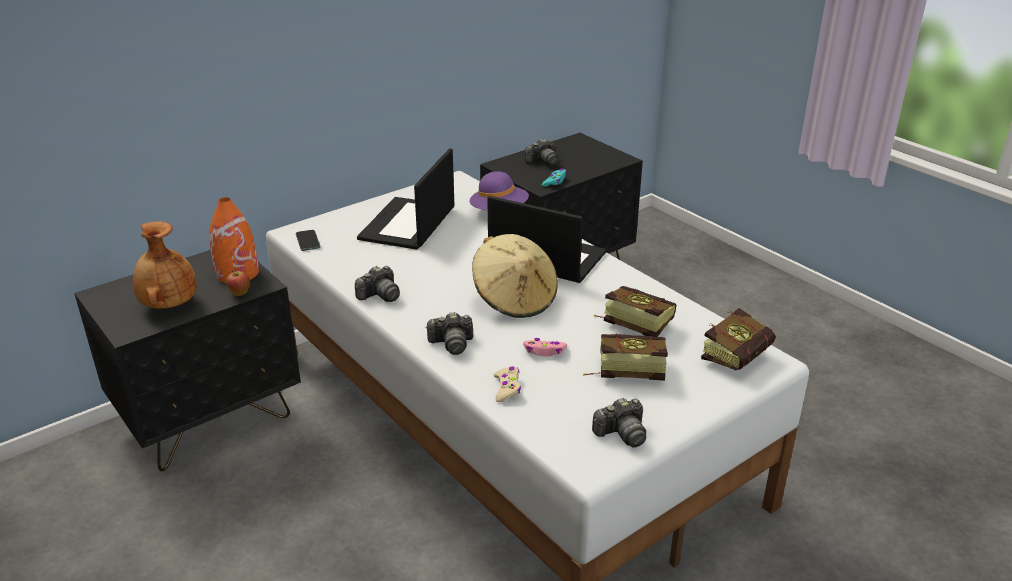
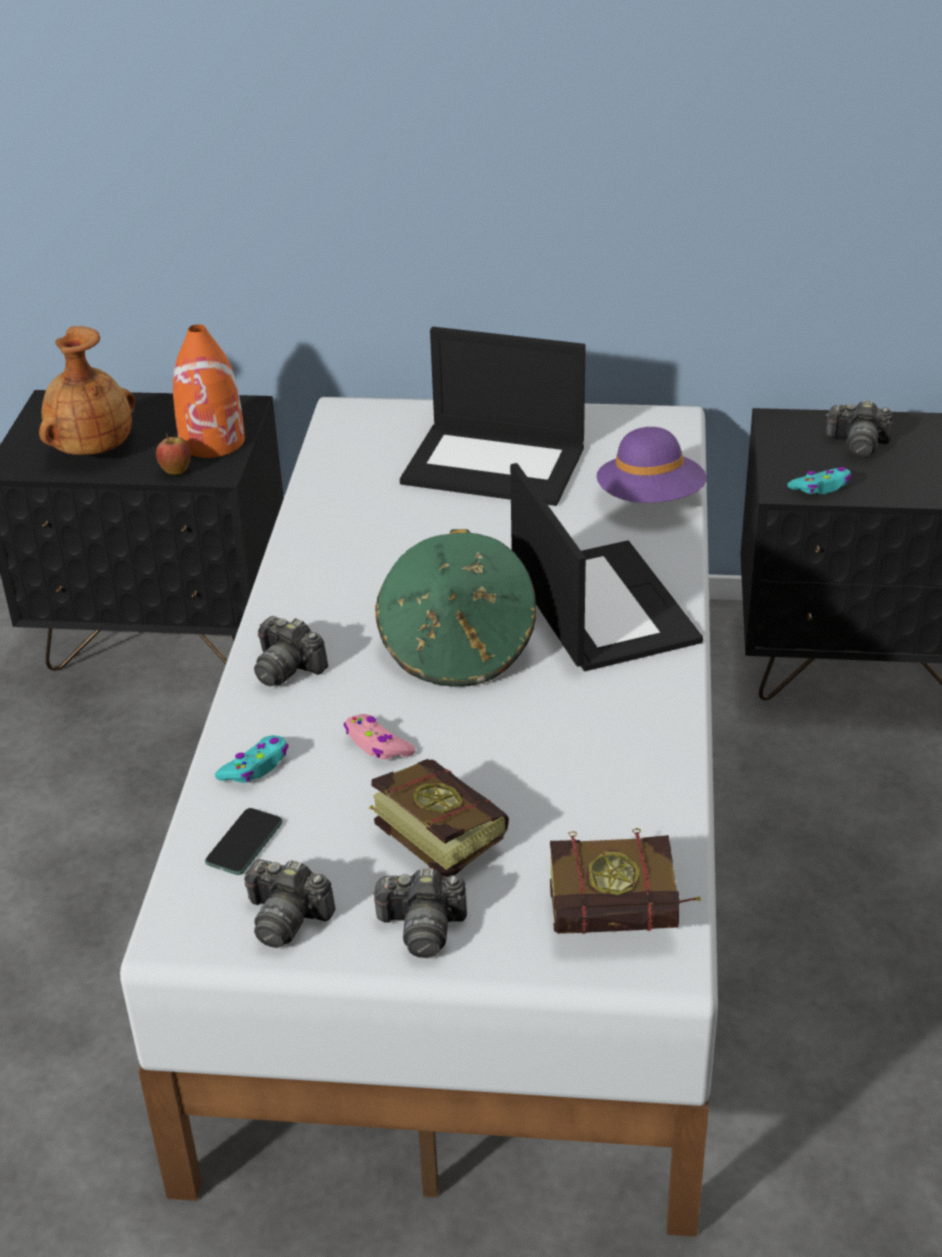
camera: 45 degrees right, 5 degrees up
phone [296,230,320,251] -> phone moved to [205,808,283,875]
camera [355,266,400,302] -> camera moved to [371,868,467,958]
laptop [357,148,454,250] -> laptop turned 135 degrees counterclockwise [400,327,586,506]
beige hat [472,234,558,318] -> green hat [375,529,536,687]
beige game controller [494,366,521,402] -> turquoise game controller [215,735,289,783]
book [594,286,677,337] -> none

